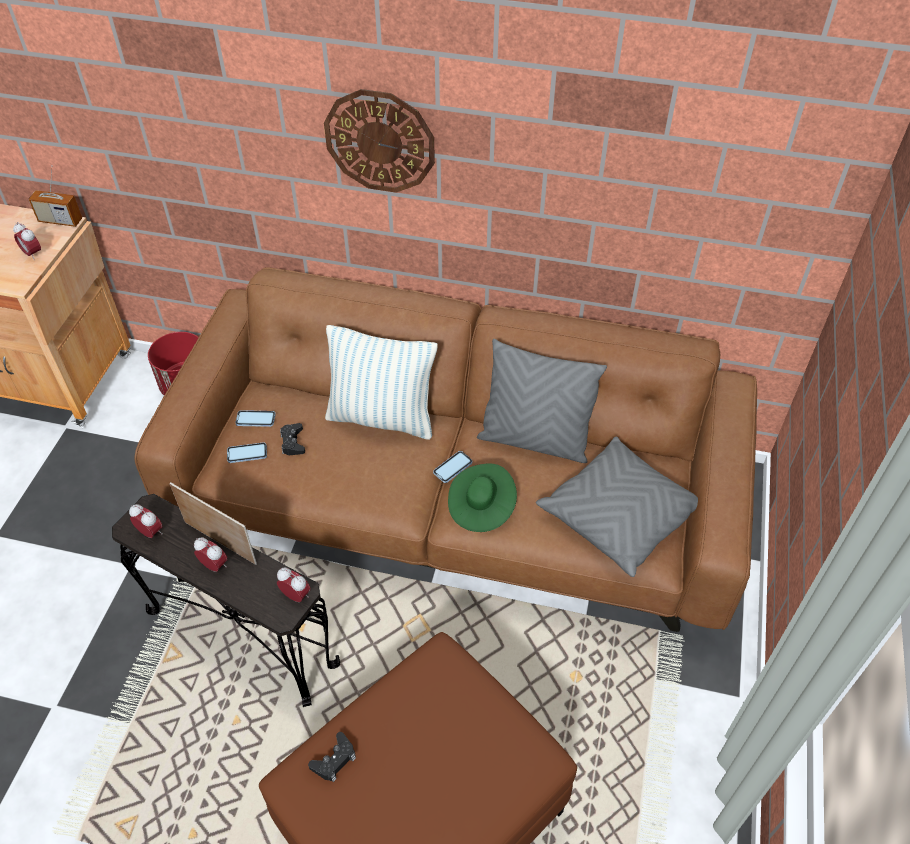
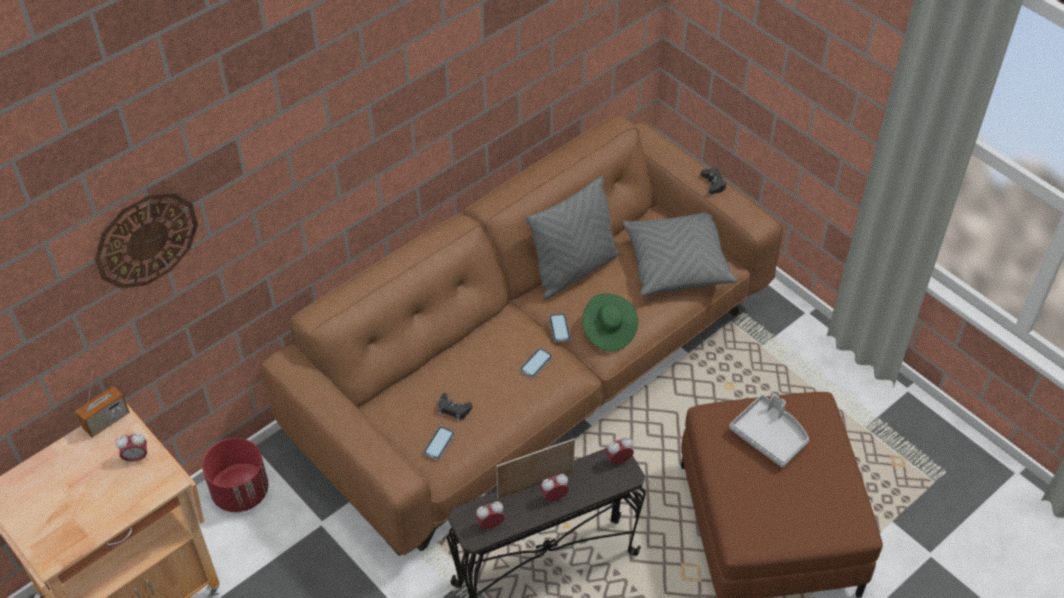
camera: 55 degrees left, 0 degrees up
phone [235,410,276,427] -> phone moved to [520,348,552,378]
black game controller [308,732,356,782] -> black game controller moved to [701,168,726,194]
wall clock [324,89,435,193] -> wall clock moved to [94,192,198,289]
pillow [325,325,438,440] -> none
none -> grey tray [729,394,809,468]

